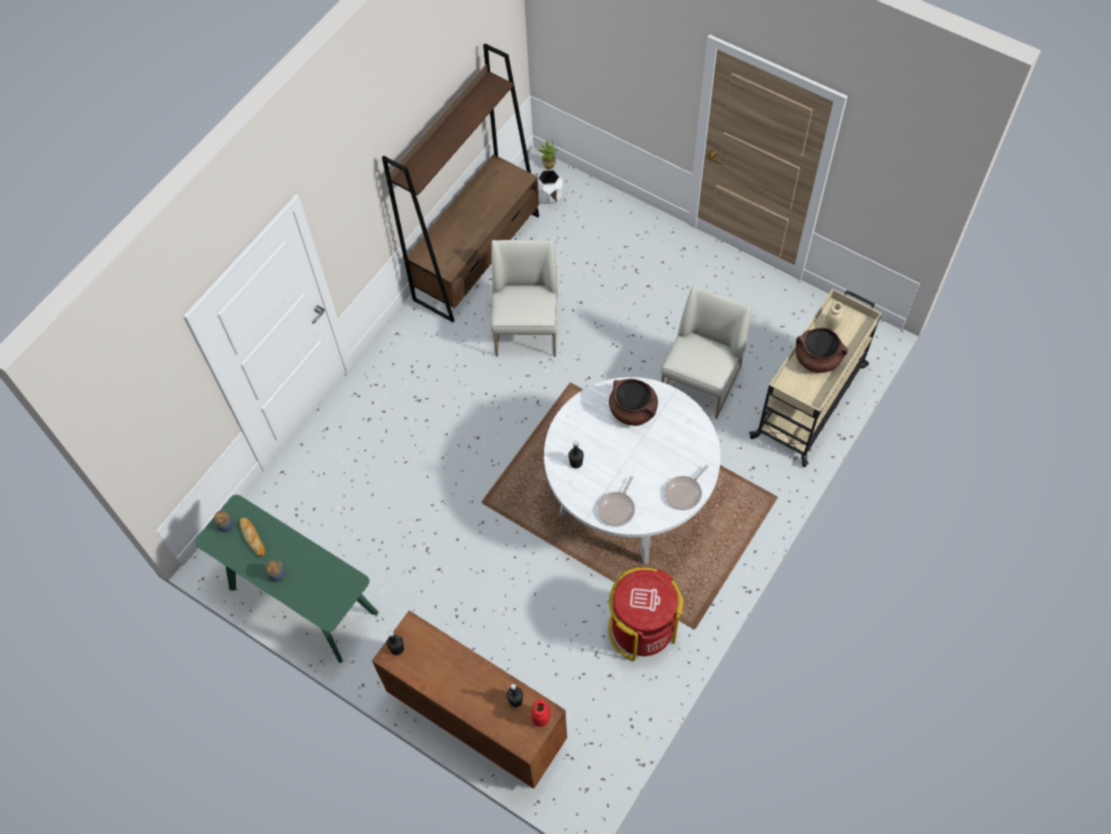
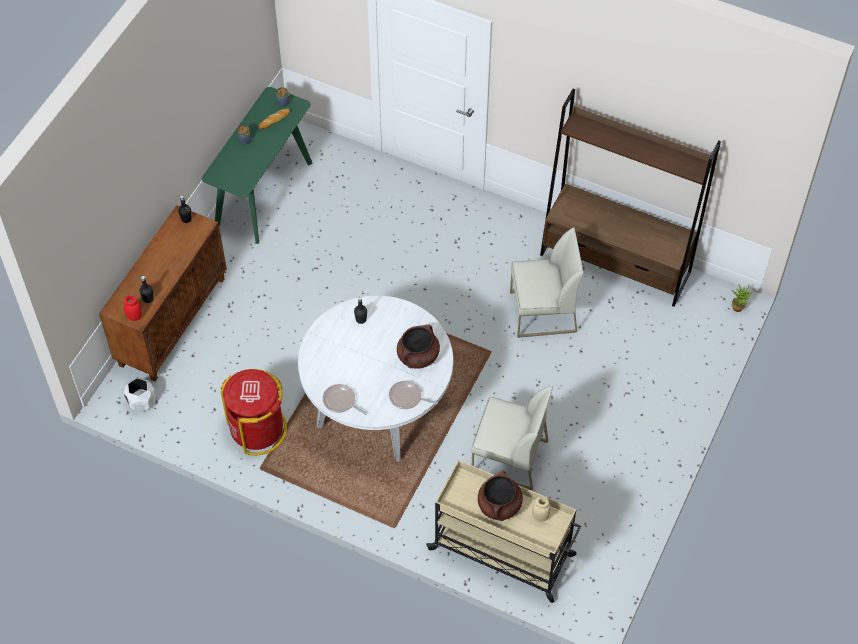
camera: 80 degrees right, 5 degrees down
white planter [538,170,563,204] -> white planter moved to [124,377,156,412]
frying pan [598,476,635,526] -> frying pan moved to [389,381,438,409]

